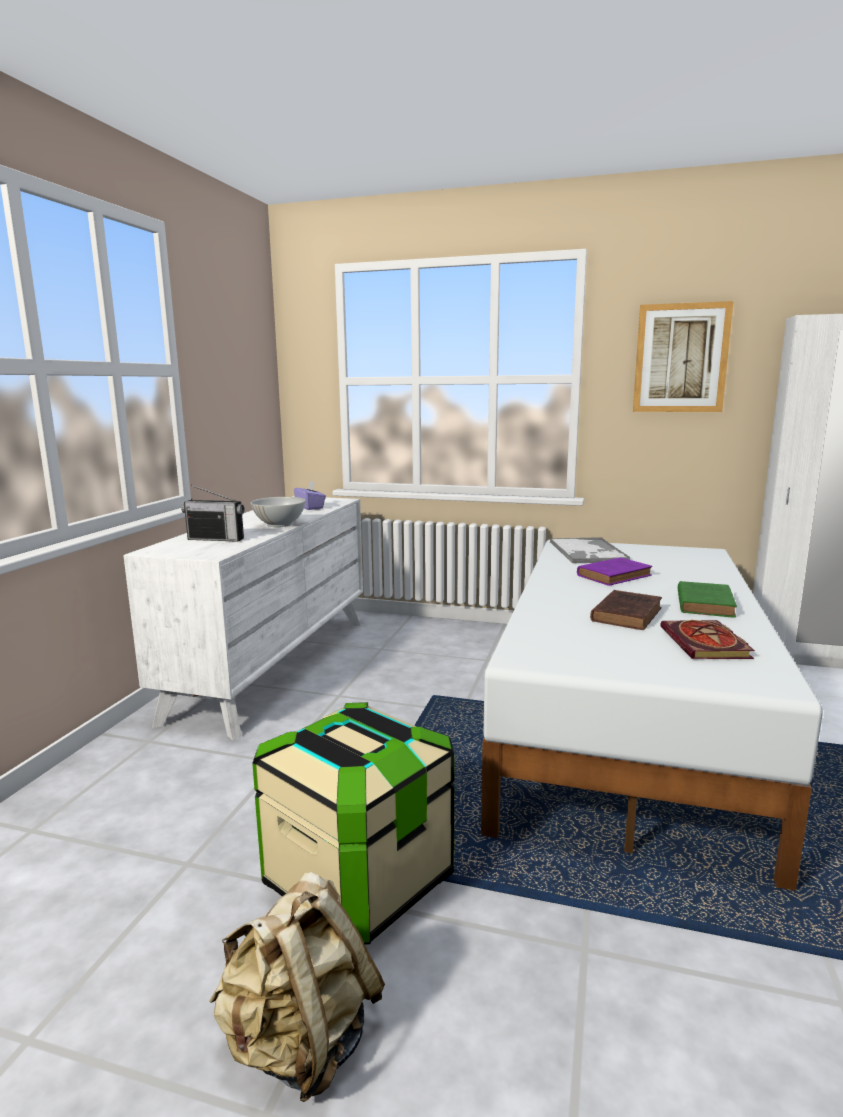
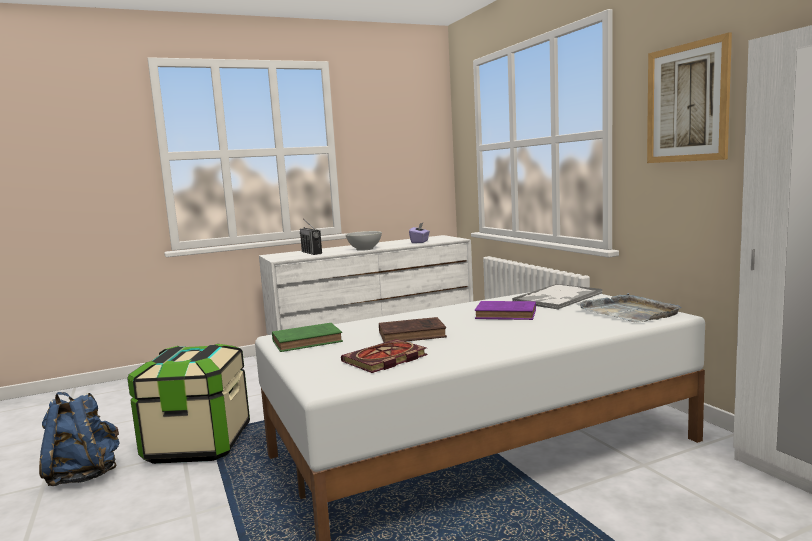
camera: 50 degrees right, 5 degrees down
beige backpack [209,872,385,1102] -> blue backpack [39,392,120,486]
green book [678,581,737,617] -> green book moved to [272,323,343,352]
none -> grey tray [577,293,681,323]

